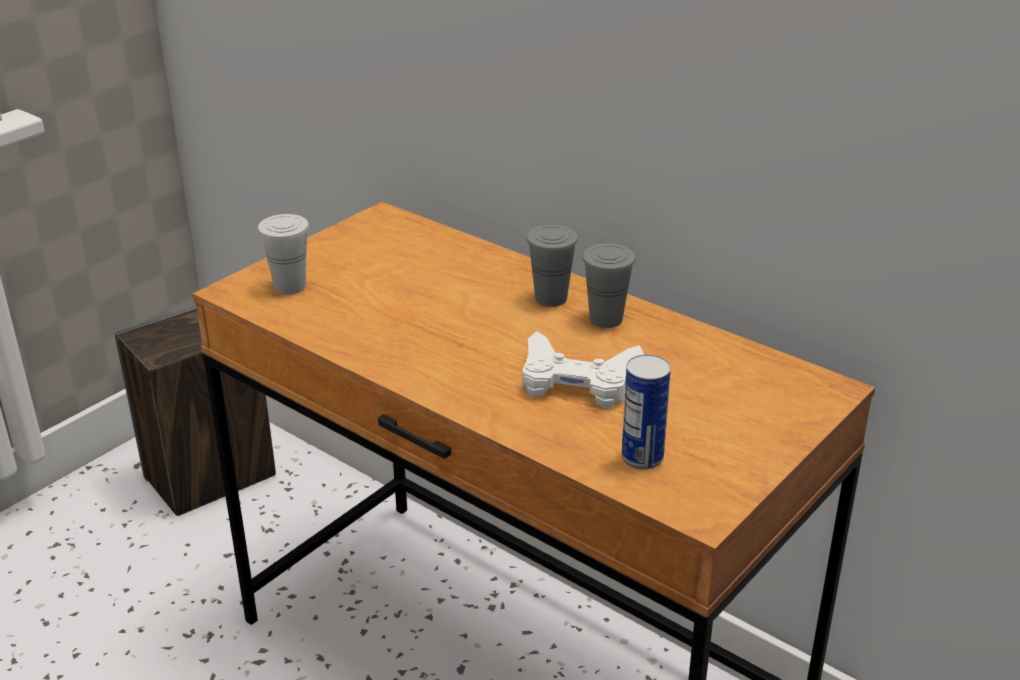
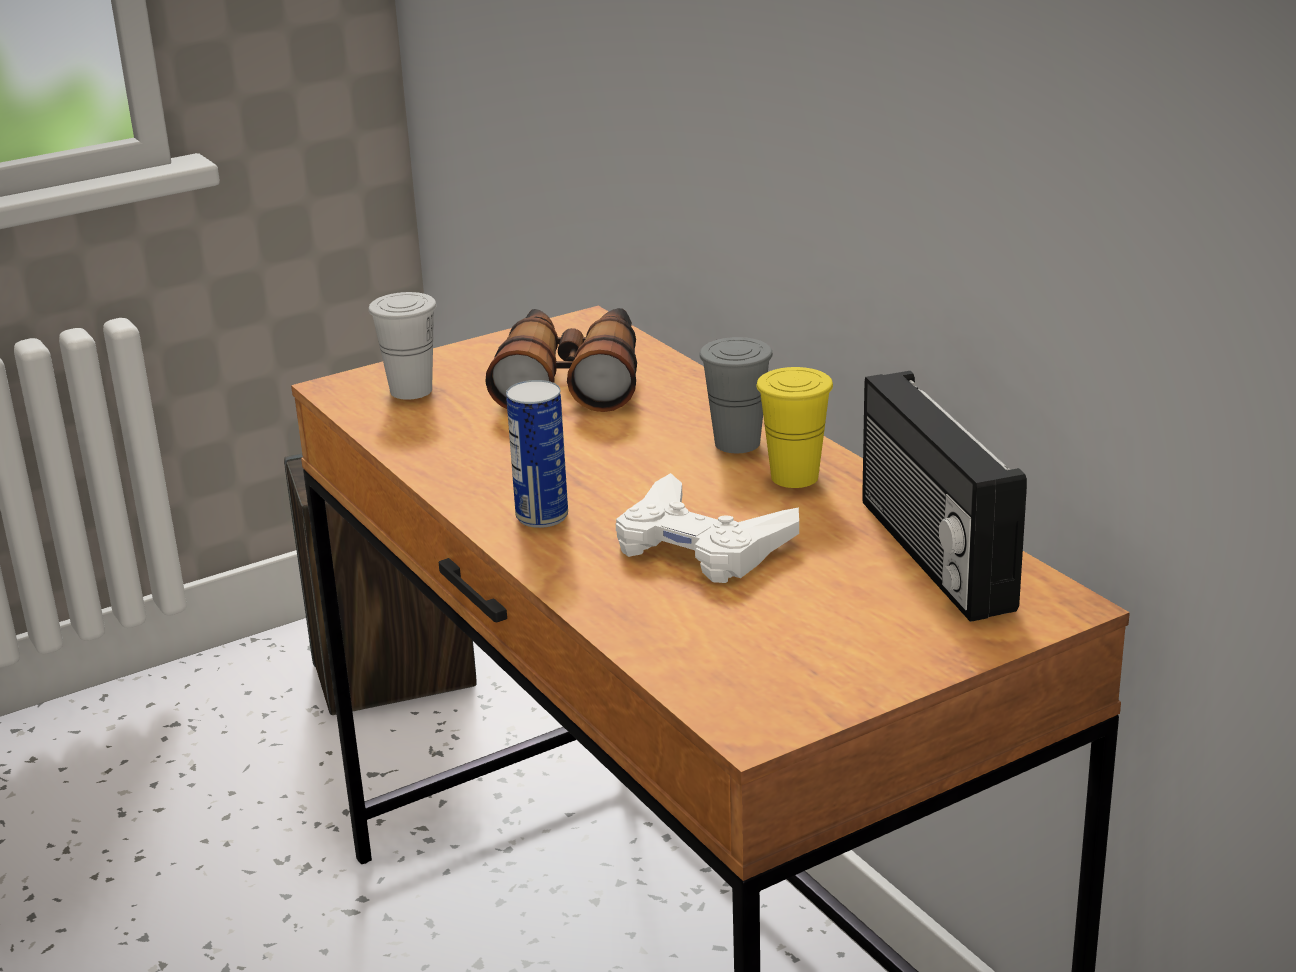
camera: 20 degrees right, 5 degrees down
grey cup [582,244,636,328] -> yellow cup [757,367,833,488]
can [621,355,671,470] -> can moved to [506,380,568,528]
none -> binoculars [485,308,637,412]
none -> radio [862,371,1027,622]

